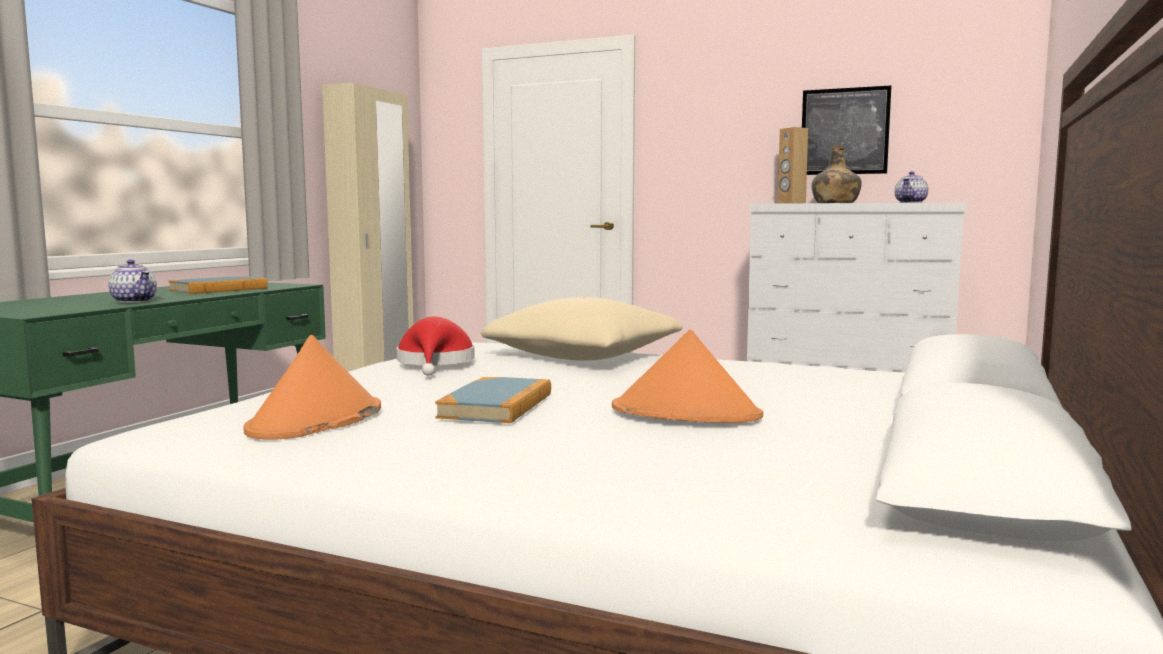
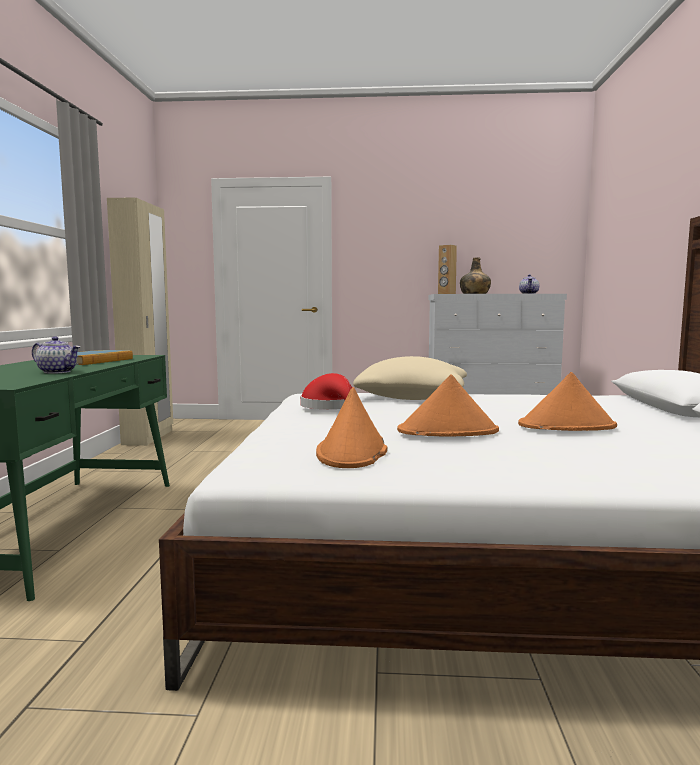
camera: 20 degrees left, 0 degrees up
book [435,377,551,424] -> orange hat [397,375,499,437]
picture [802,86,891,175] -> none

